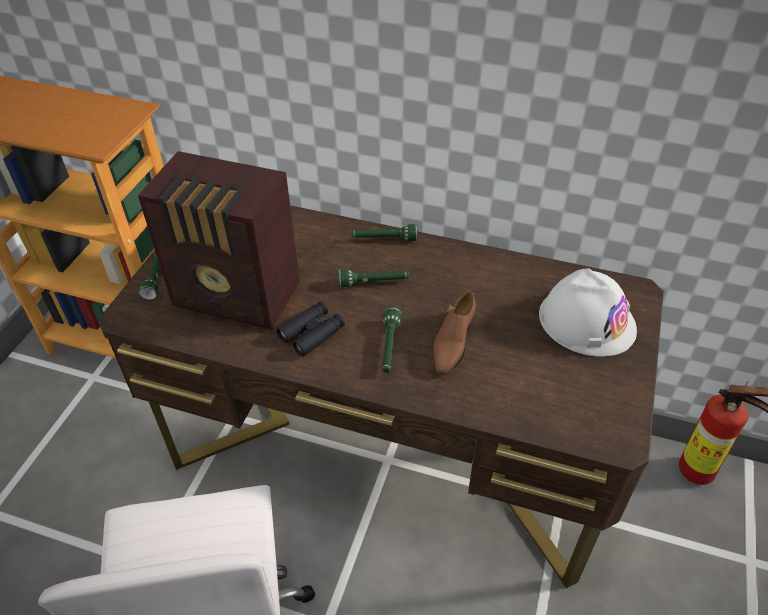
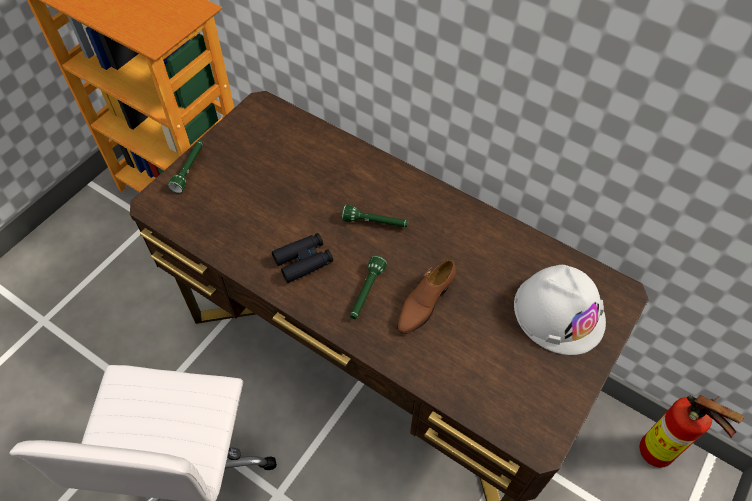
camera: 15 degrees right, 10 degrees up
radio [138,151,300,330] -> none
green flashlight [351,224,418,241] -> none

